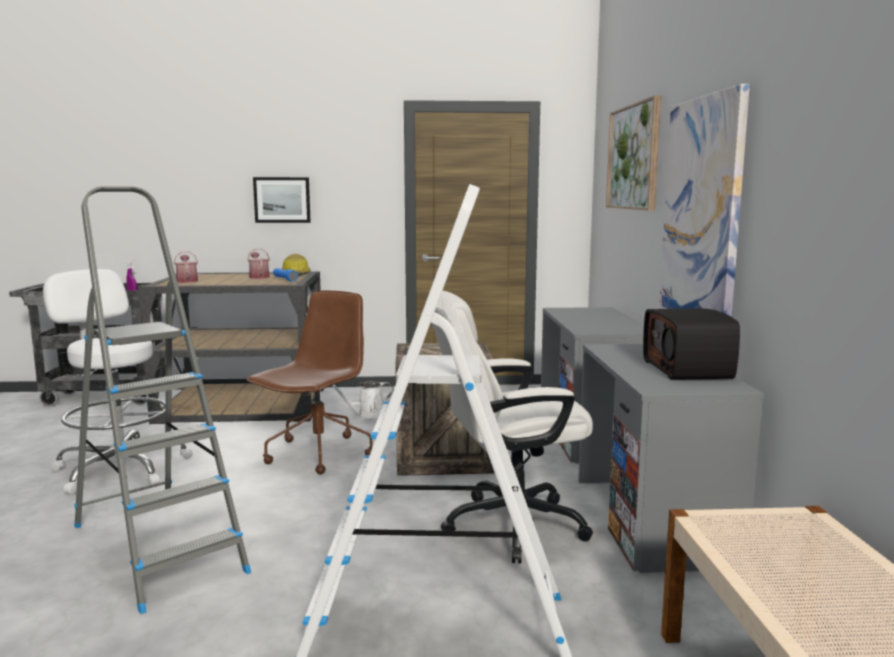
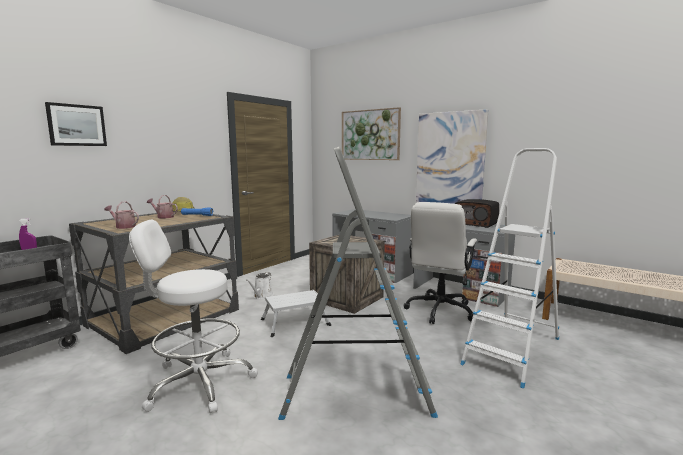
camera: 50 degrees left, 0 degrees up
brown office chair [246,291,373,475] -> white step ladder [261,290,331,337]
picture [253,177,311,223] -> picture moved to [45,102,107,146]

